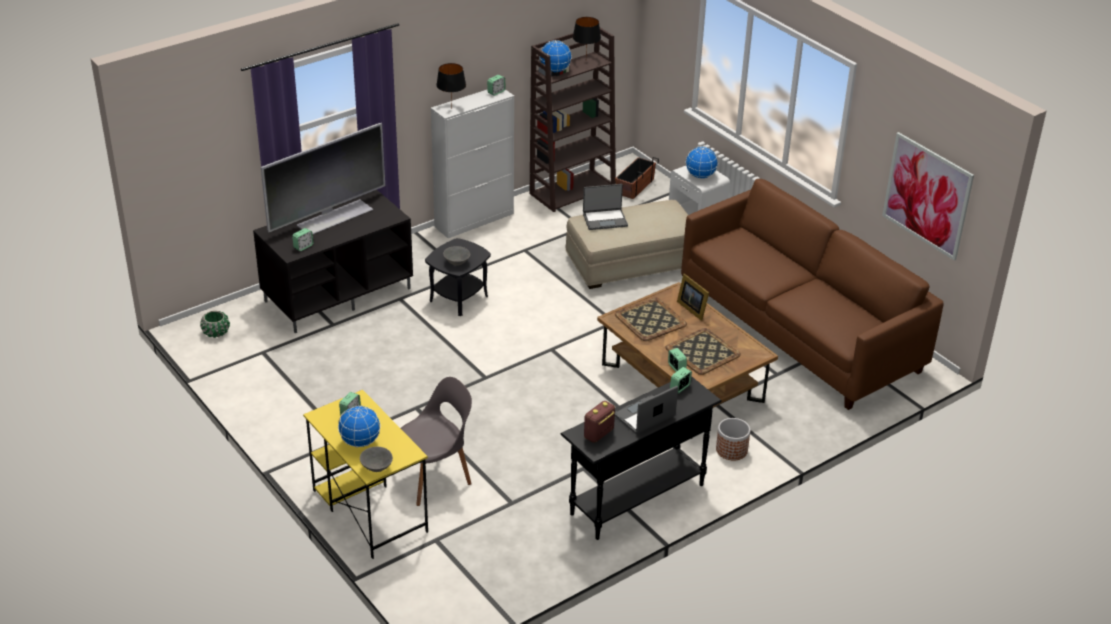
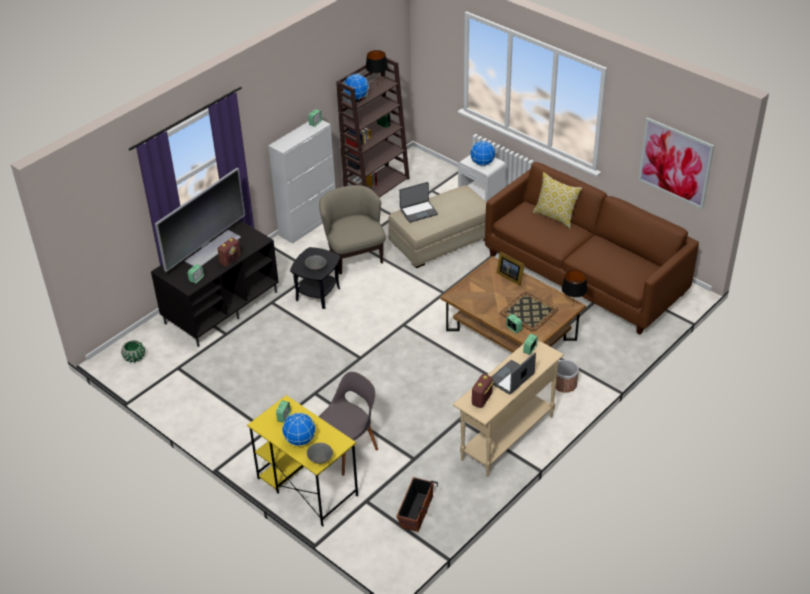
camera: 10 degrees left, 5 degrees up
black table lamp [436,63,466,104] -> black table lamp moved to [561,270,587,301]
black console table [561,376,722,540] -> beige console table [453,340,564,477]
planter [615,157,659,199] -> planter moved to [396,477,438,532]
tray [615,298,687,341] -> none
none -> radio [218,238,241,267]
none -> beige armchair [319,185,386,275]
none -> pillow [533,172,582,229]

